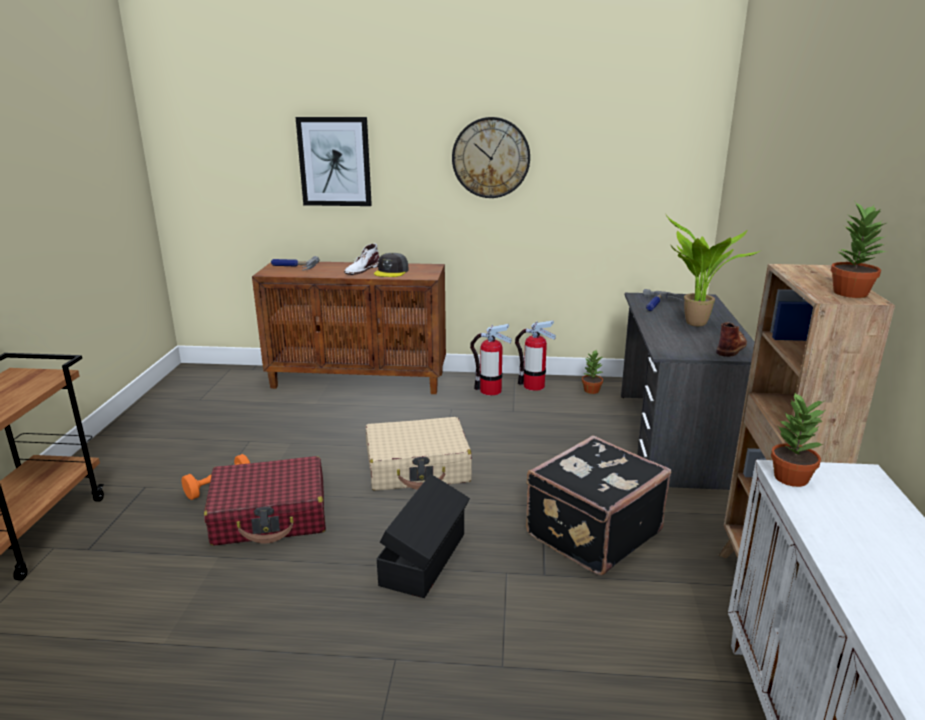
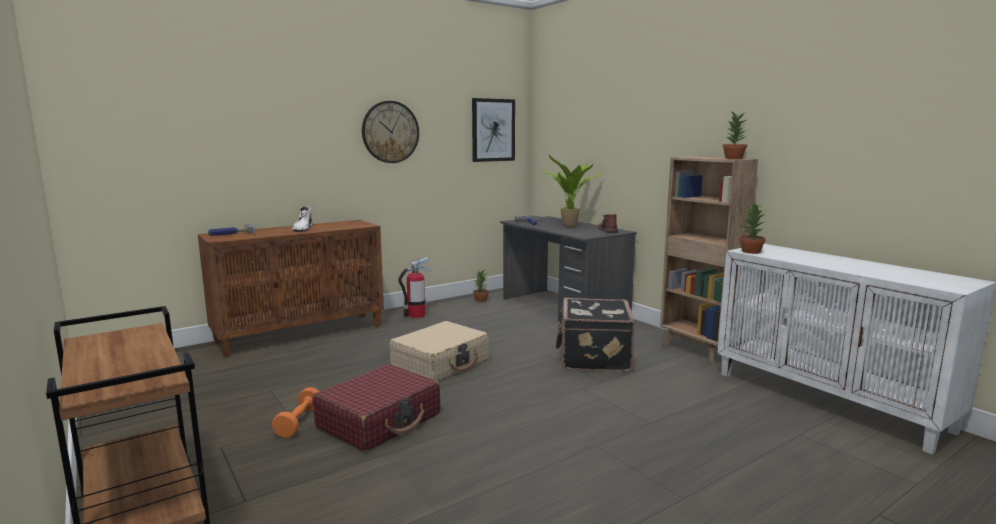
camera: 40 degrees left, 10 degrees down
picture [296,117,372,206] -> picture moved to [472,98,515,162]
grey cap [374,253,409,277] -> none
black storage box [377,474,470,598] -> none
fire extinguisher [515,321,556,391] -> none

